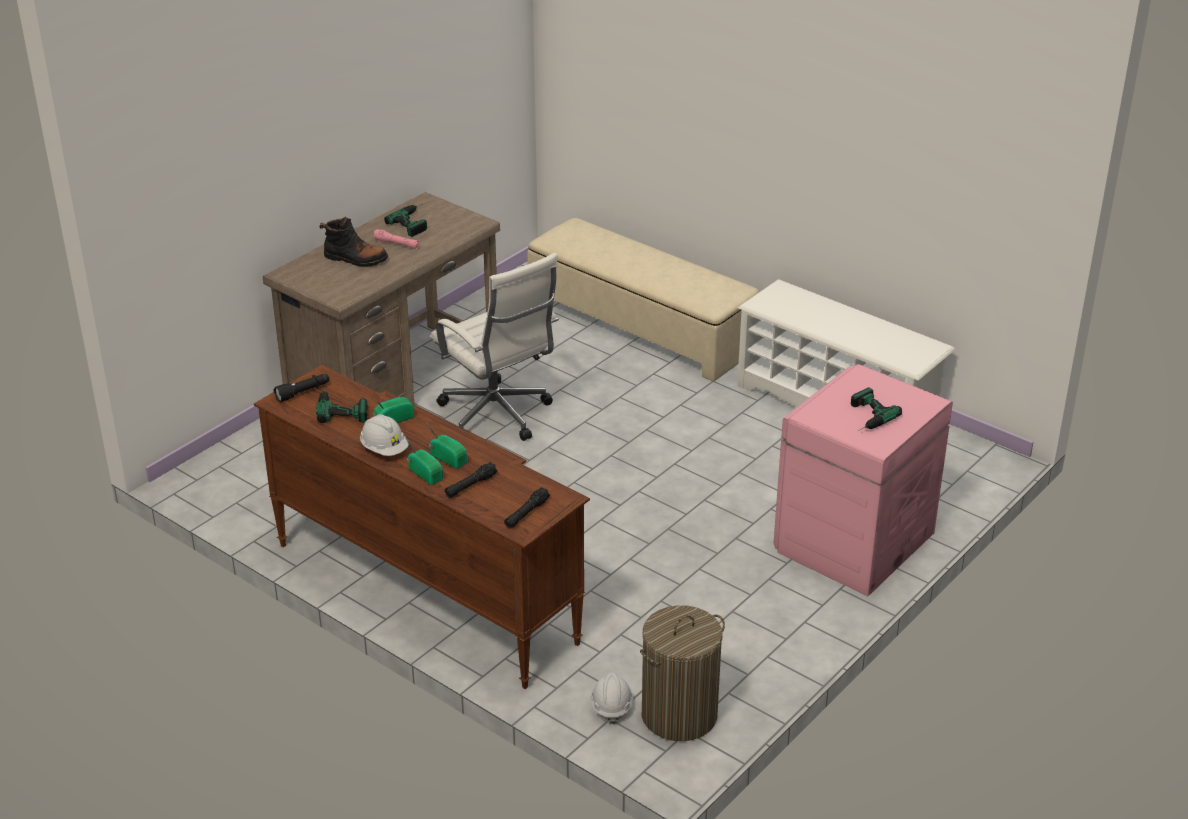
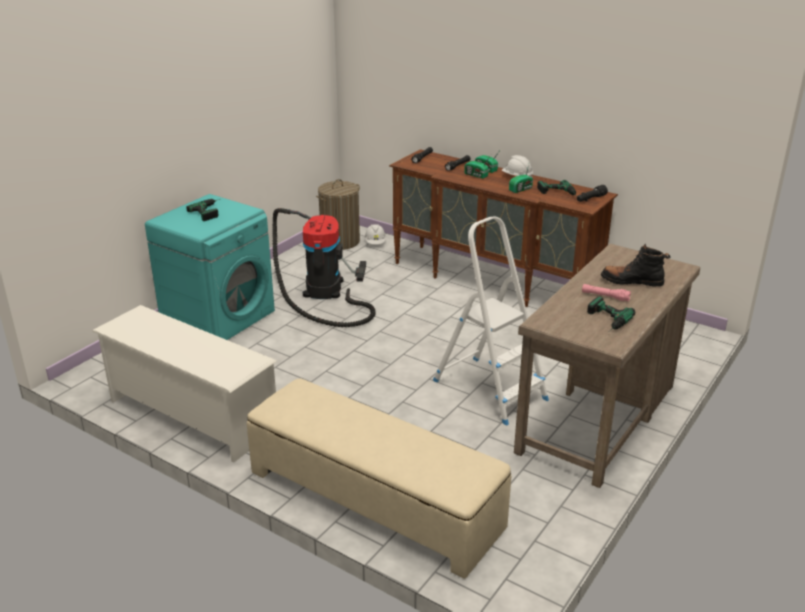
camera: 175 degrees right, 5 degrees down
white office chair [431,253,559,441] -> white step ladder [433,217,549,425]
pink washing machine [774,364,953,596] -> turquoise washing machine [145,194,275,340]
none -> vacuum cleaner [272,208,376,327]

